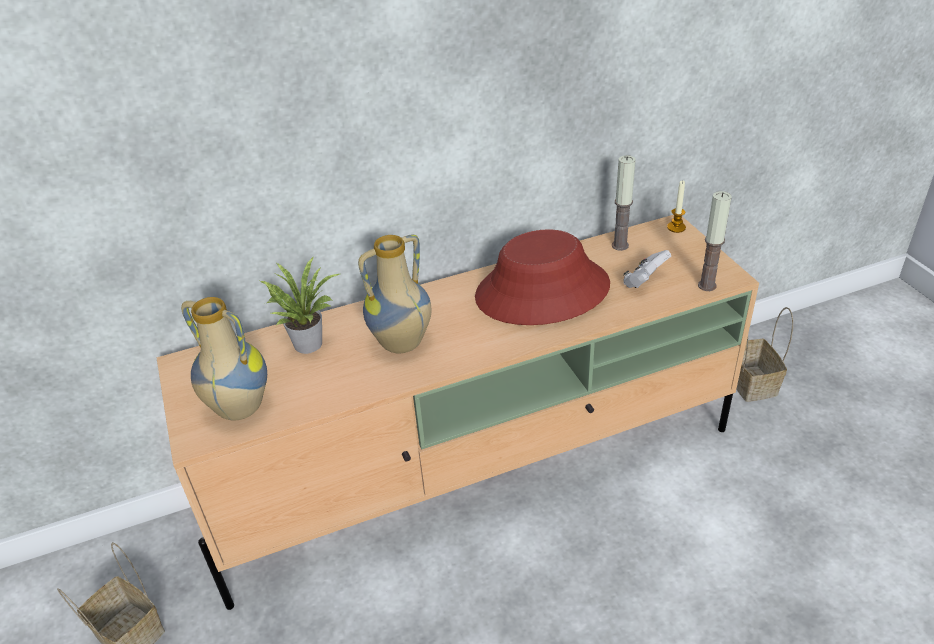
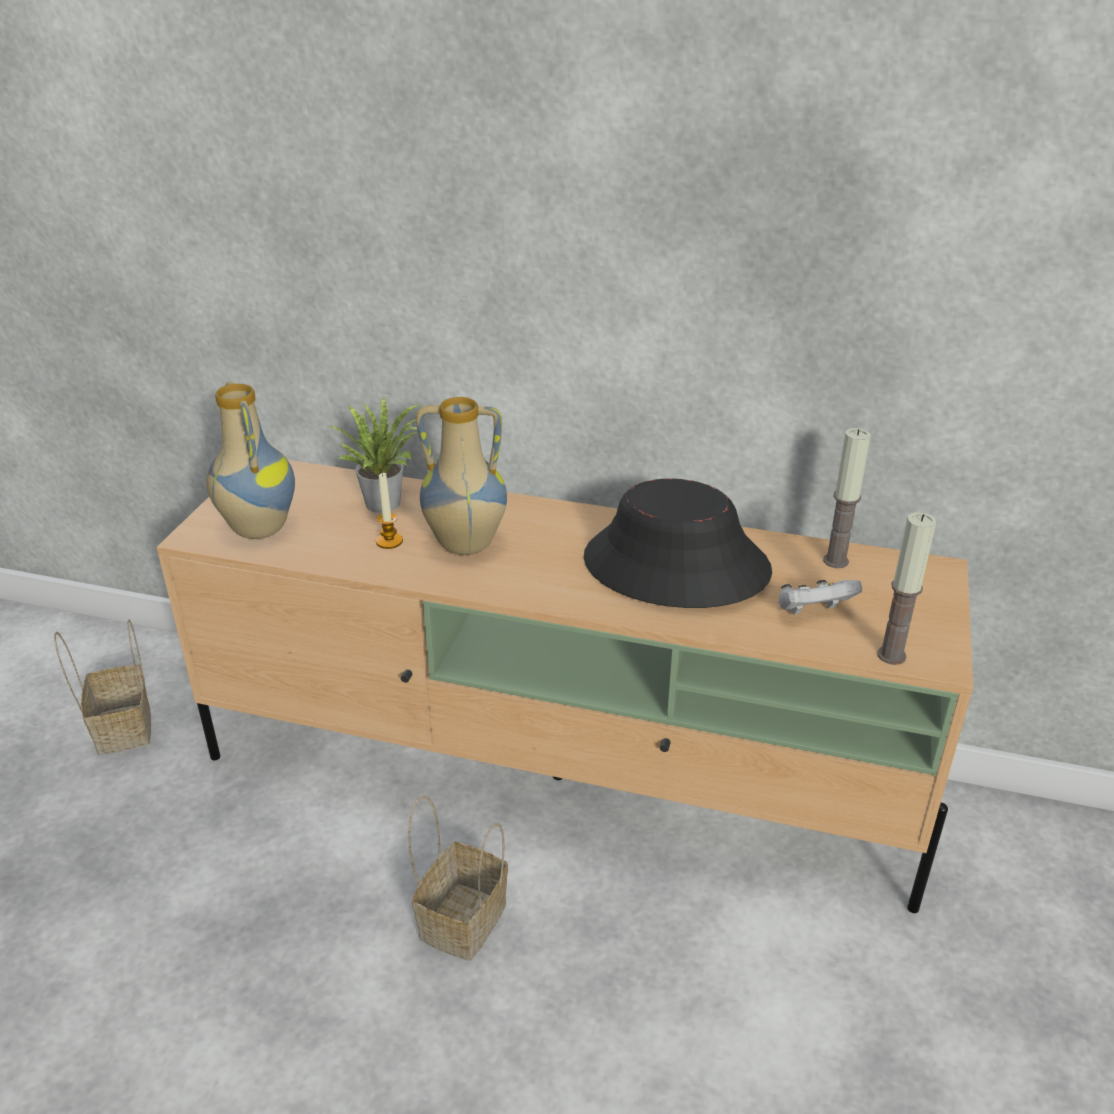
camera: 35 degrees right, 5 degrees down
red hat [475,229,610,325] -> black hat [584,478,772,608]
candle [667,180,686,233] -> candle moved to [376,473,403,549]
basket [736,307,793,402] -> basket moved to [408,795,508,961]

